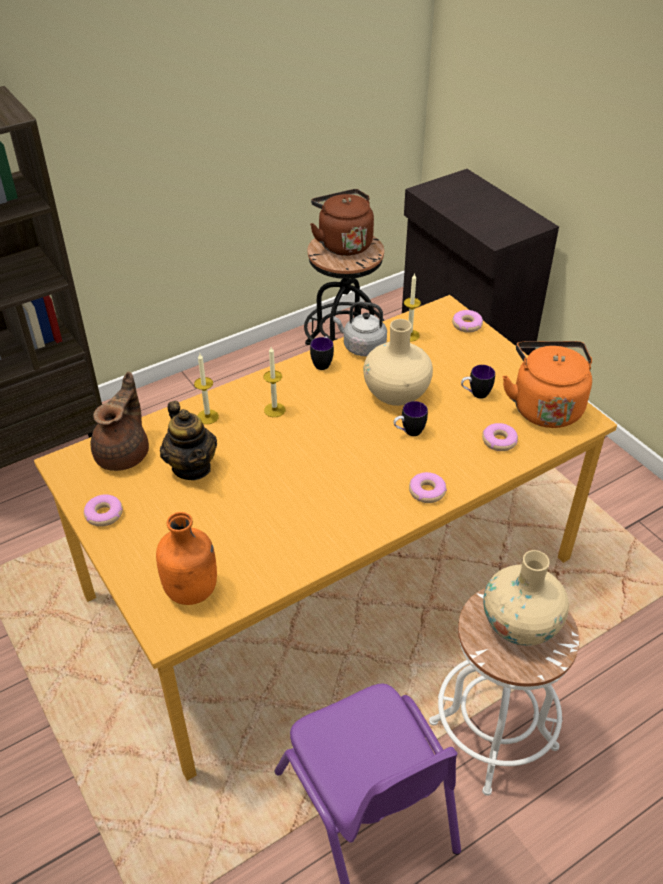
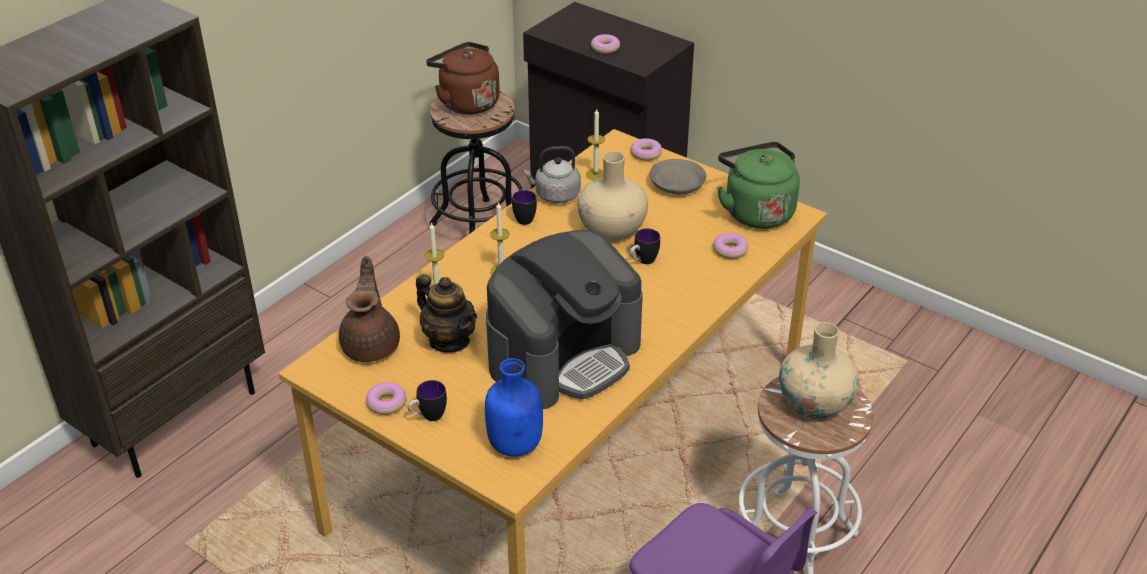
camera: 20 degrees left, 5 degrees down
orange bottle [156,512,217,605] -> blue bottle [485,358,543,457]
donut [409,472,447,503] -> donut moved to [591,34,620,54]
mug [461,365,495,399] -> mug moved to [407,380,447,421]
orange kettle [502,341,592,428] -> green kettle [717,142,800,229]
none -> coffee machine [486,230,643,409]
none -> grey bowl [650,159,706,195]

